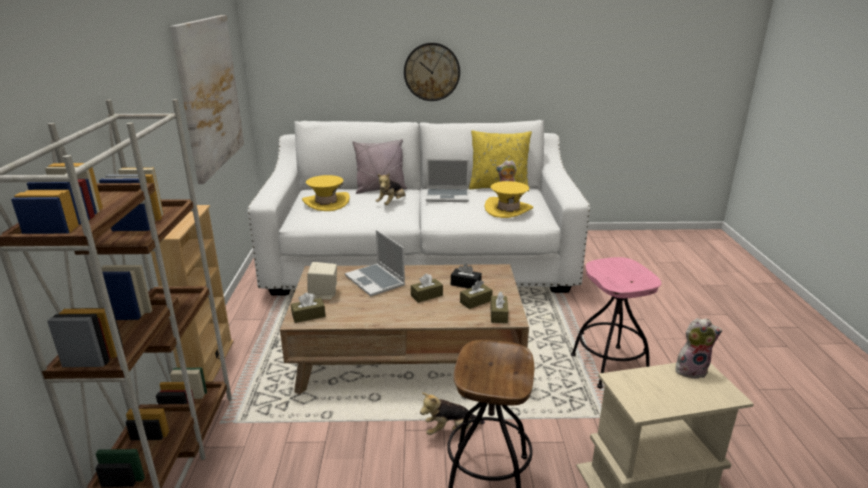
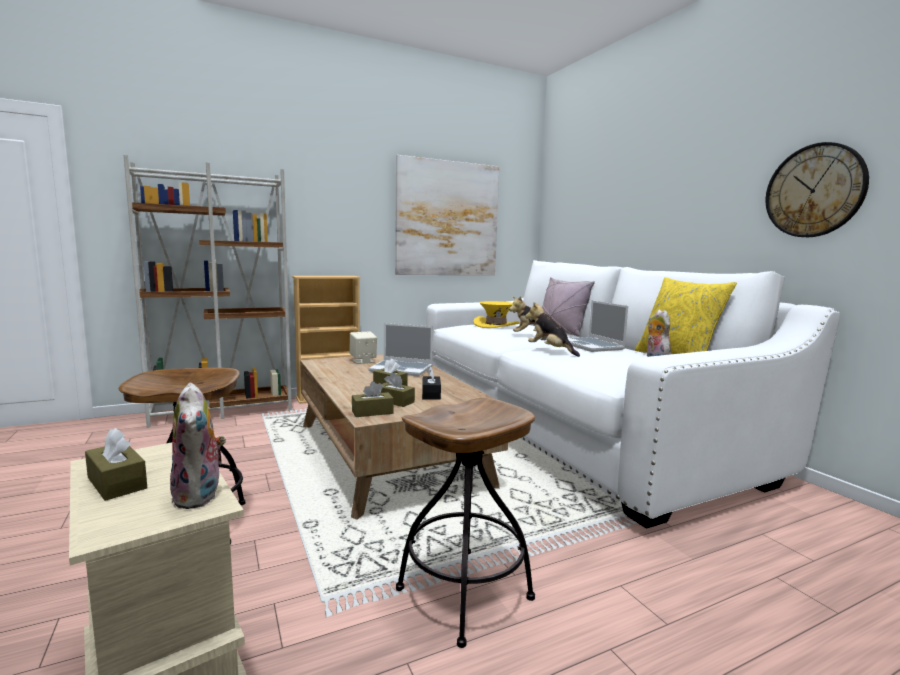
camera: 65 degrees right, 15 degrees down
brown tissue box [291,292,326,323] -> brown tissue box moved to [85,428,147,501]
laptop [345,230,405,296] -> laptop turned 105 degrees counterclockwise [368,323,433,376]
wall clock [404,43,460,101] -> wall clock moved to [766,142,869,237]
plush toy [420,393,485,435] -> plush toy moved to [525,302,580,357]
yellow hat [484,181,533,218] -> none
pink stool [571,257,662,389] -> brown stool [396,398,535,648]

